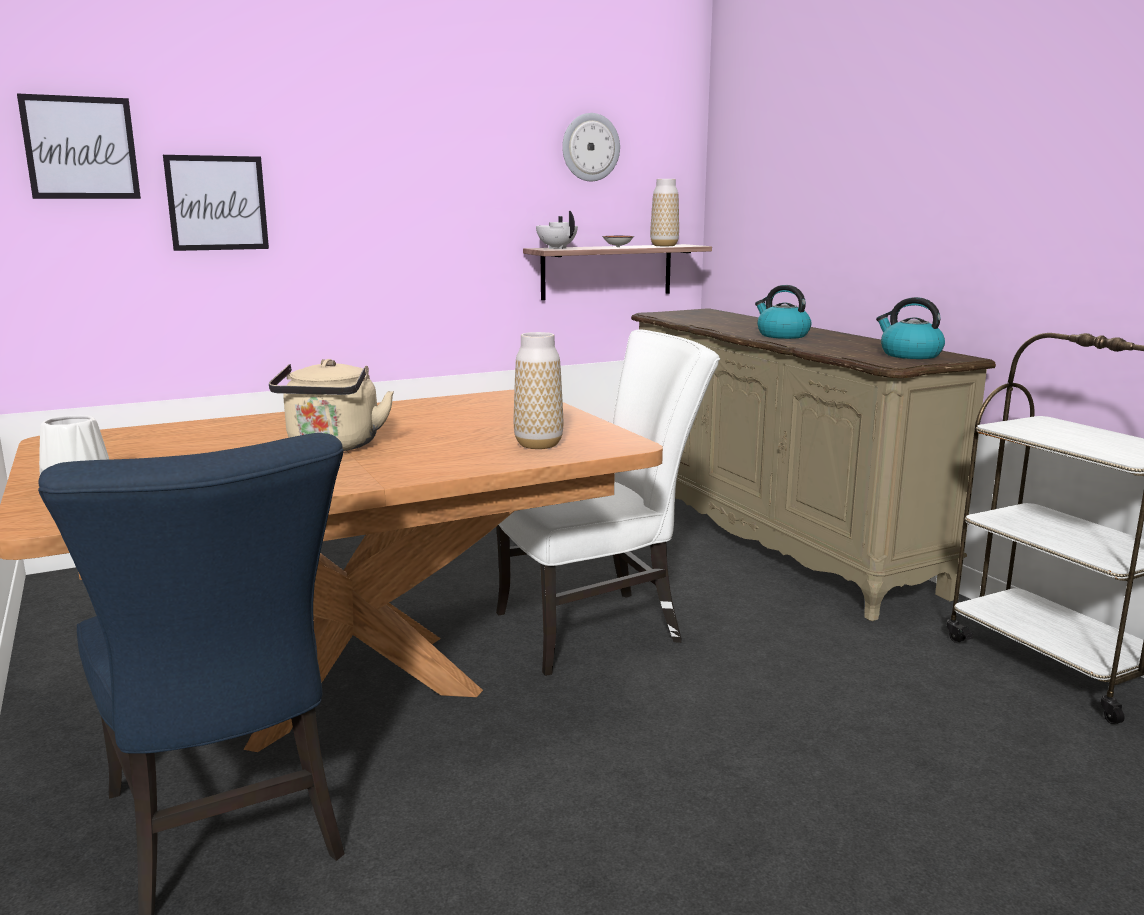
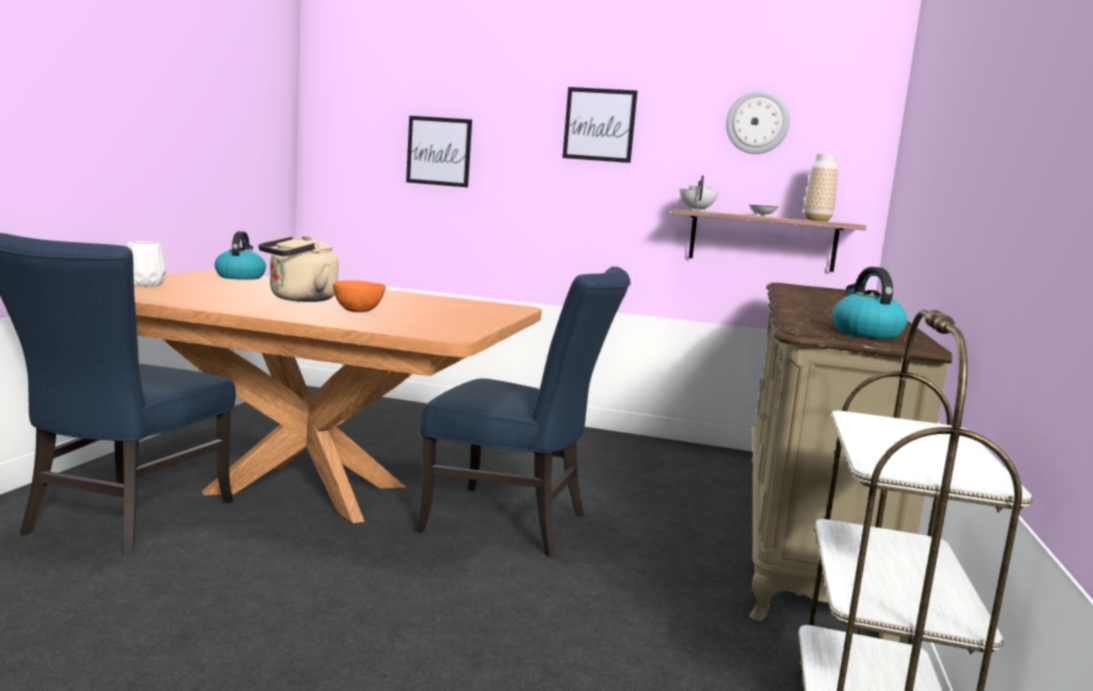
camera: 40 degrees right, 5 degrees down
picture [17,93,141,199] -> picture moved to [562,87,637,163]
white chair [496,330,720,676] -> blue chair [416,267,630,557]
vase [514,332,563,449] -> none
kettle [755,285,811,339] -> kettle moved to [215,231,266,280]
none -> orange bowl [333,280,386,312]

